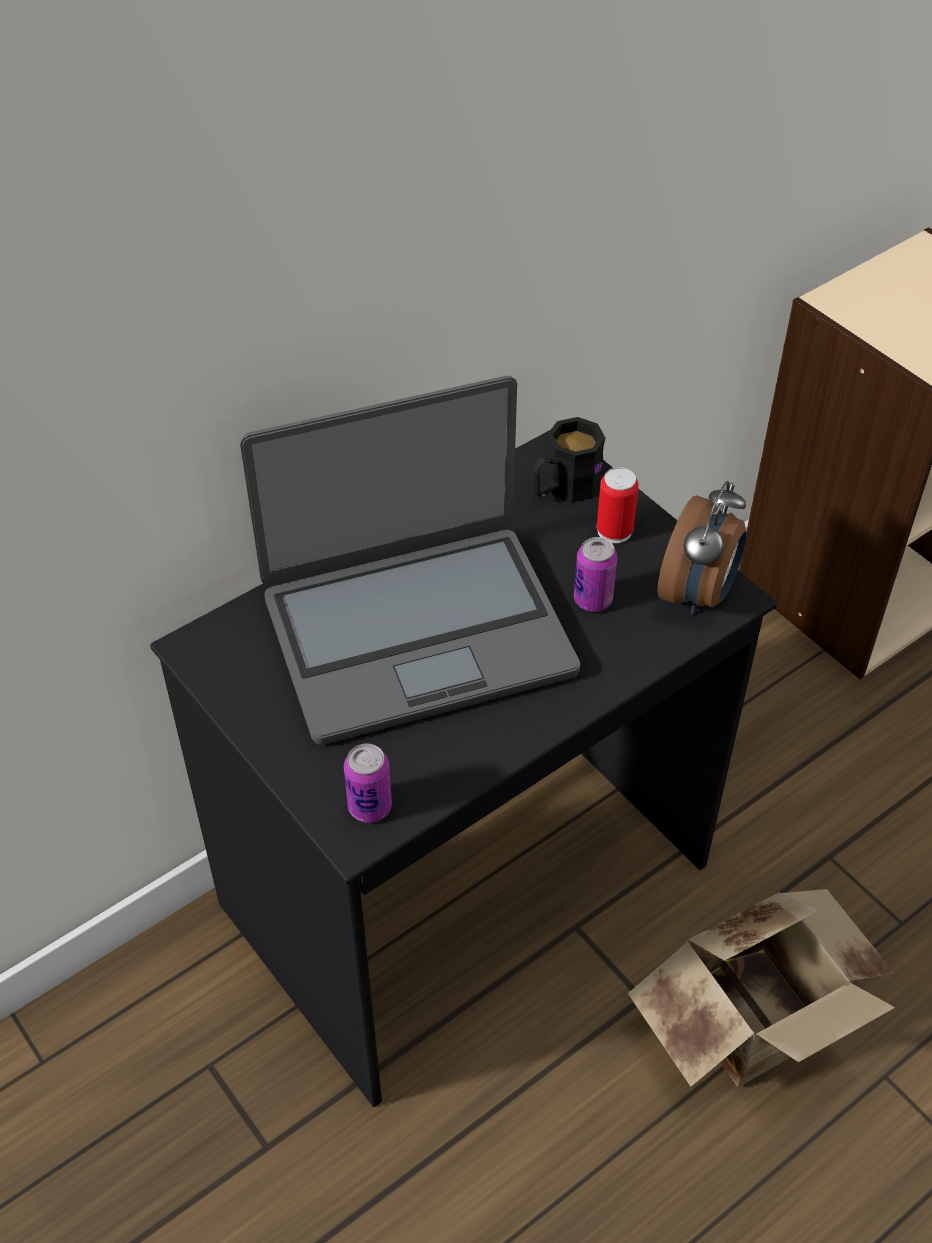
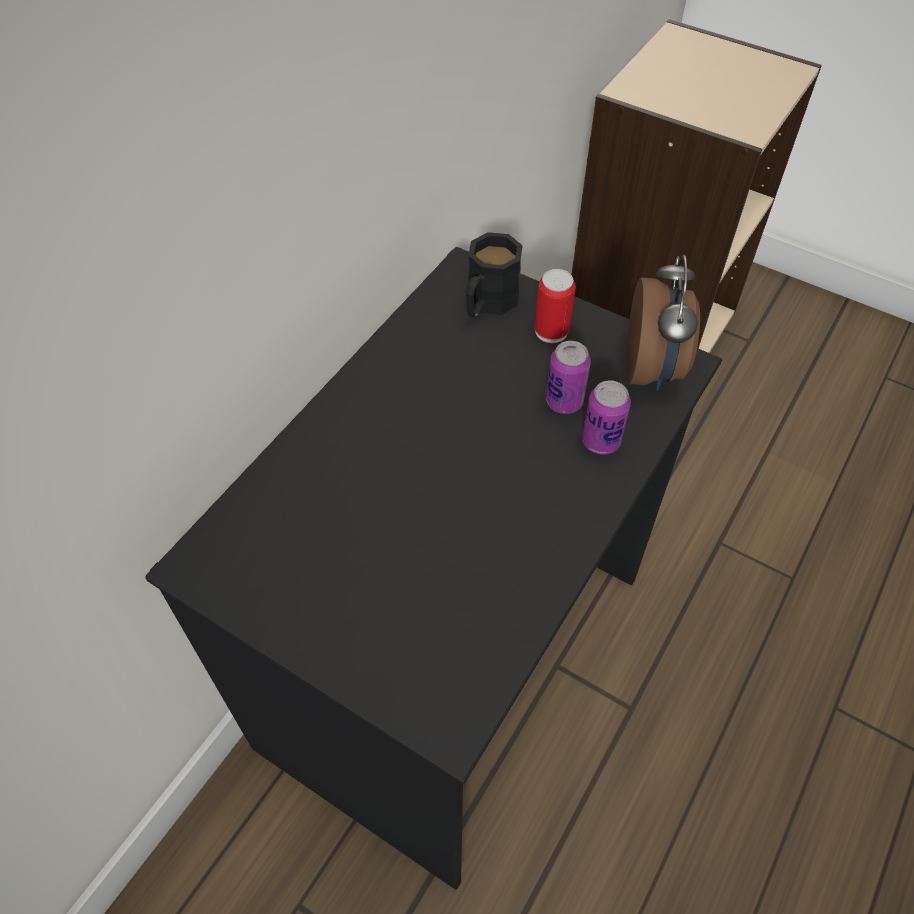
camera: 20 degrees left, 5 degrees up
laptop [240,376,580,745] -> none
can [344,744,392,823] -> can moved to [582,380,631,454]
cardboard box [628,889,895,1087] -> none

